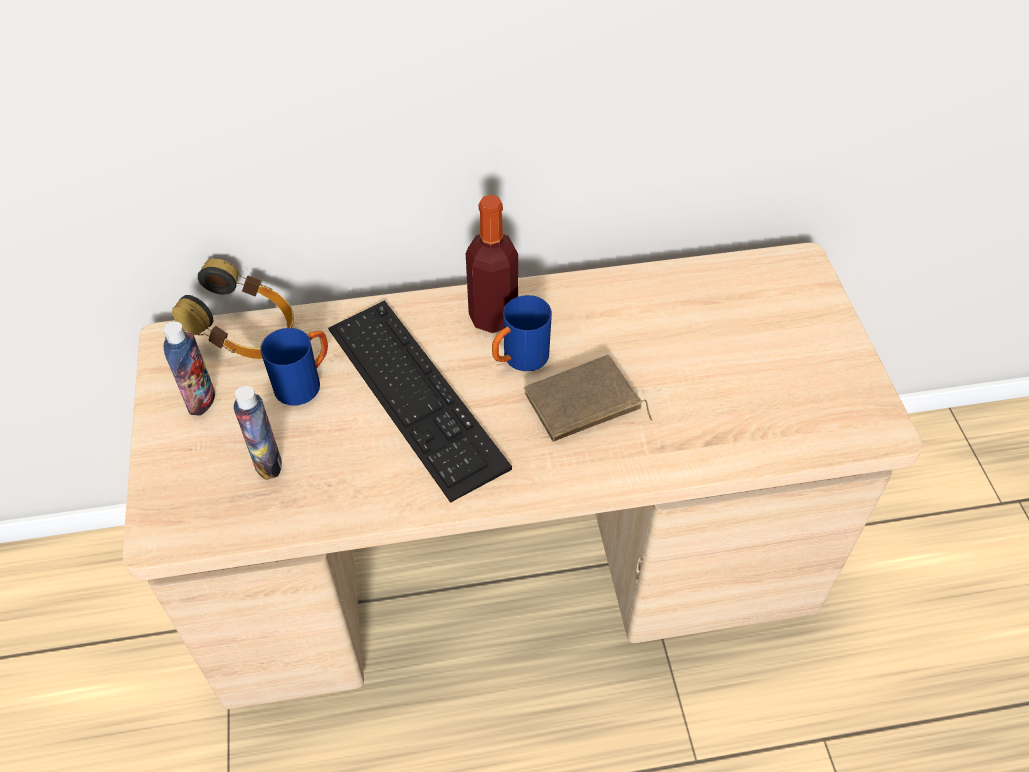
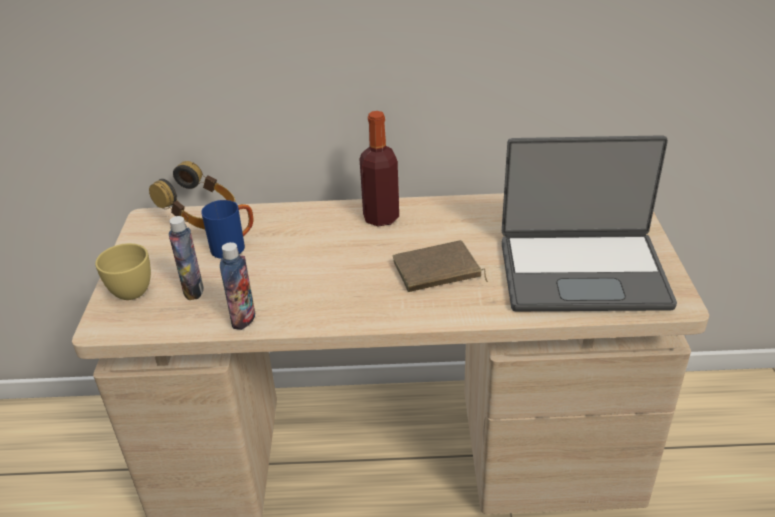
camera: 10 degrees right, 15 degrees down
bottle [163,321,215,416] -> bottle moved to [220,242,255,330]
keyboard [328,300,512,503] -> none
blue mug [492,295,552,371] -> none
none -> yellow cup [95,243,151,300]
none -> laptop [502,135,677,311]

